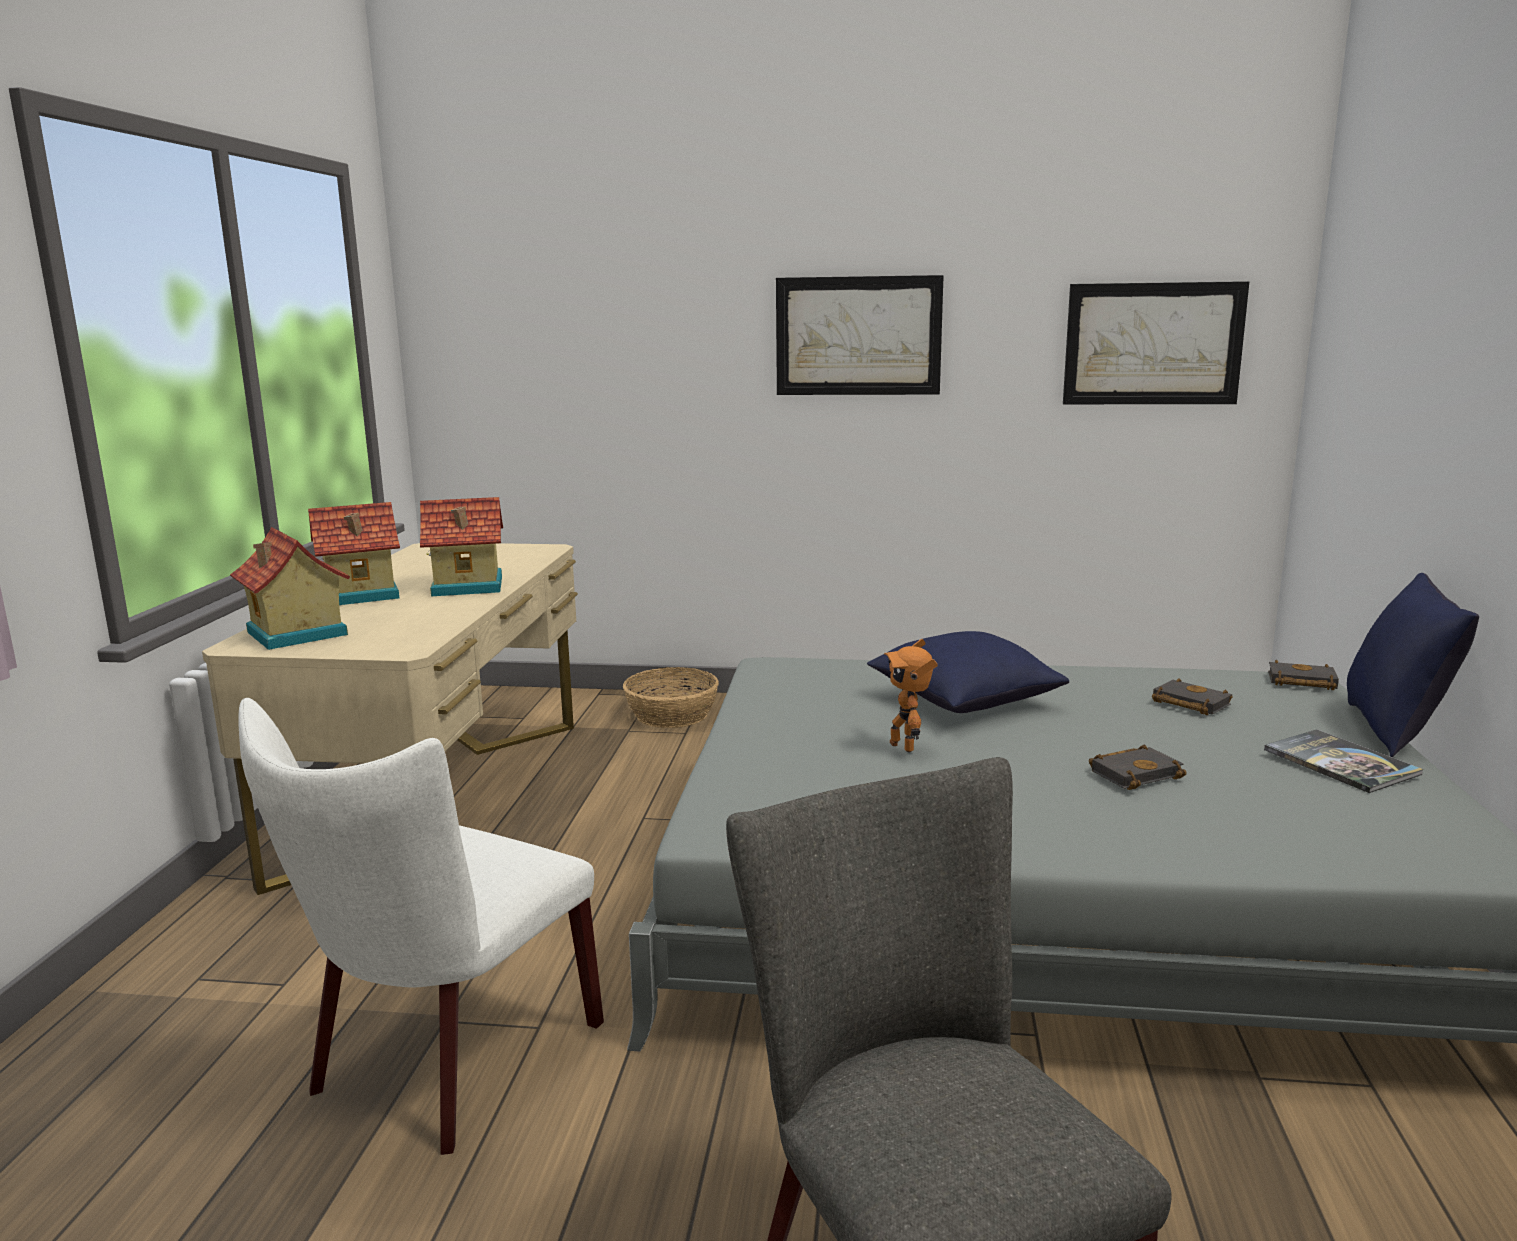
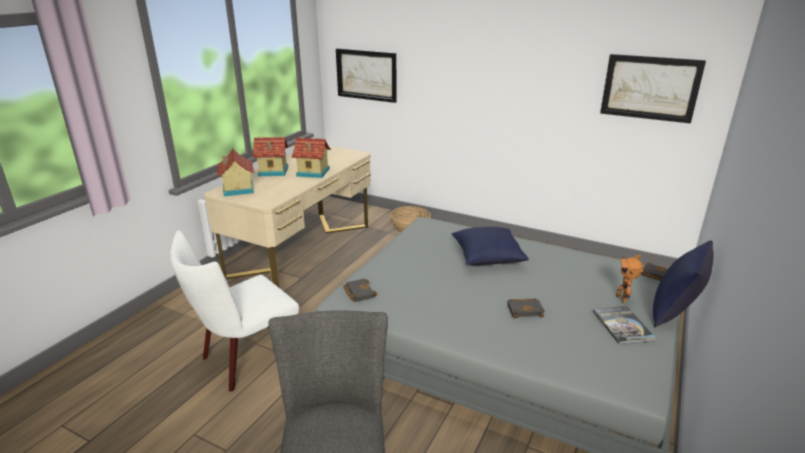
camera: 20 degrees right, 10 degrees up
picture [776,275,944,395] -> picture moved to [336,48,397,103]
toy robot [884,639,938,753] -> toy robot moved to [616,254,644,303]
black book [1152,678,1232,715] -> black book moved to [343,278,377,302]

